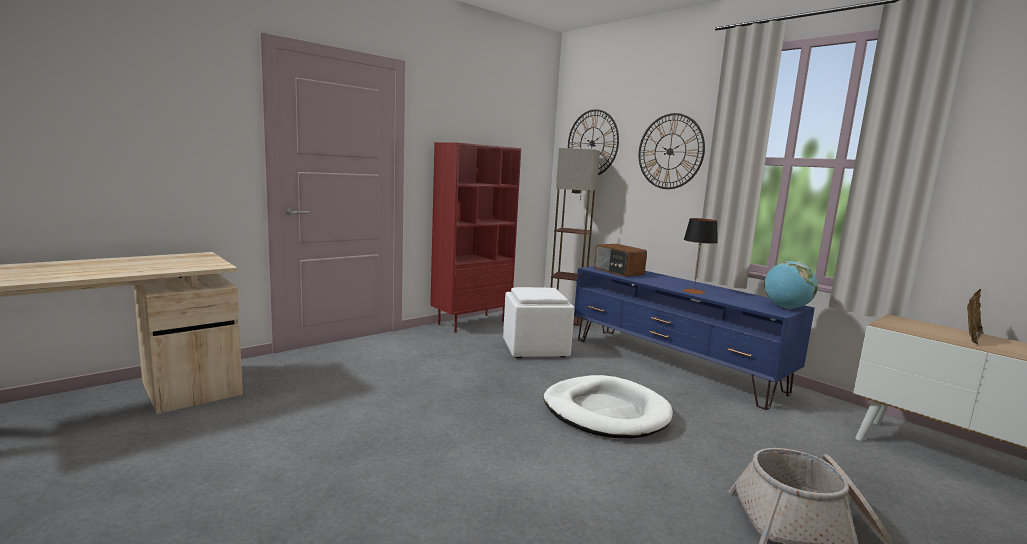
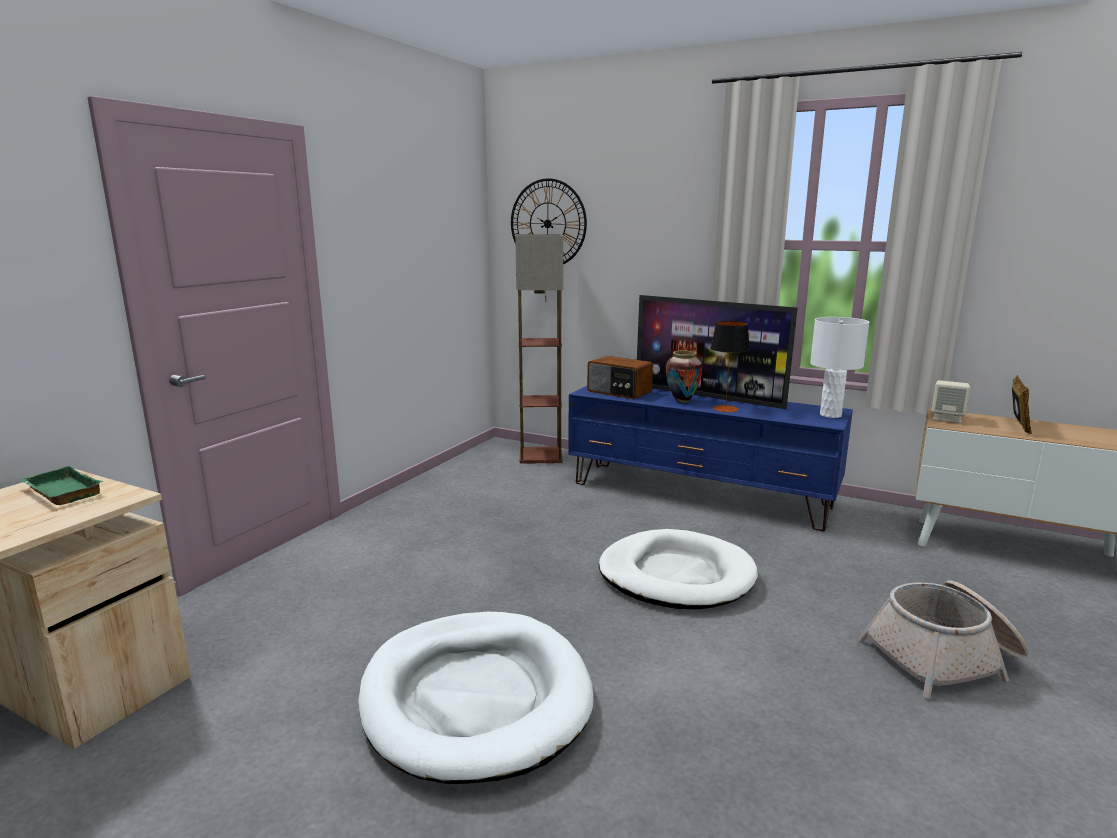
camera: 20 degrees left, 5 degrees up
red bookcase [430,142,521,332] -> none
white ottoman [503,287,575,358] -> none
wall clock [639,113,705,189] -> none
globe [764,261,818,309] -> white table lamp [810,317,870,418]
none -> green tray [19,466,104,505]
none -> white dog bed [358,612,594,784]
none -> television [637,295,798,409]
none -> vase [666,351,703,403]
none -> beige speaker [931,380,970,423]

